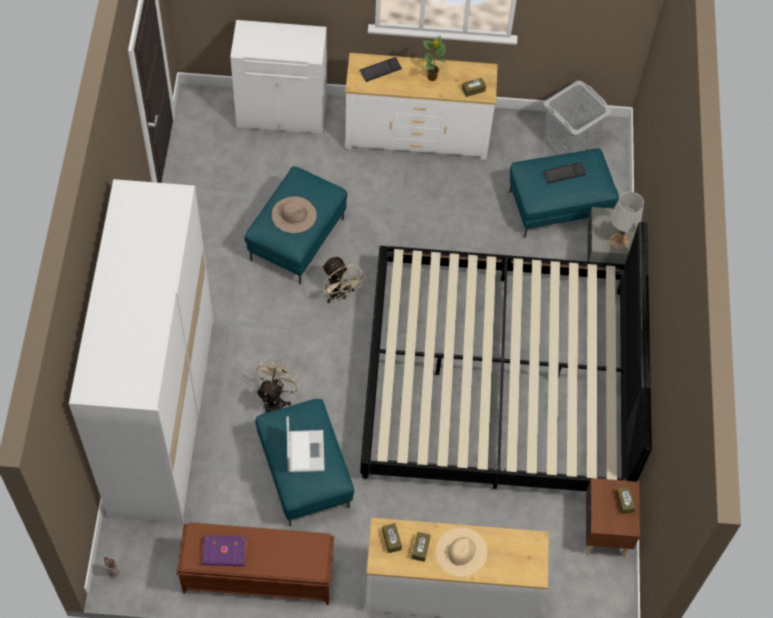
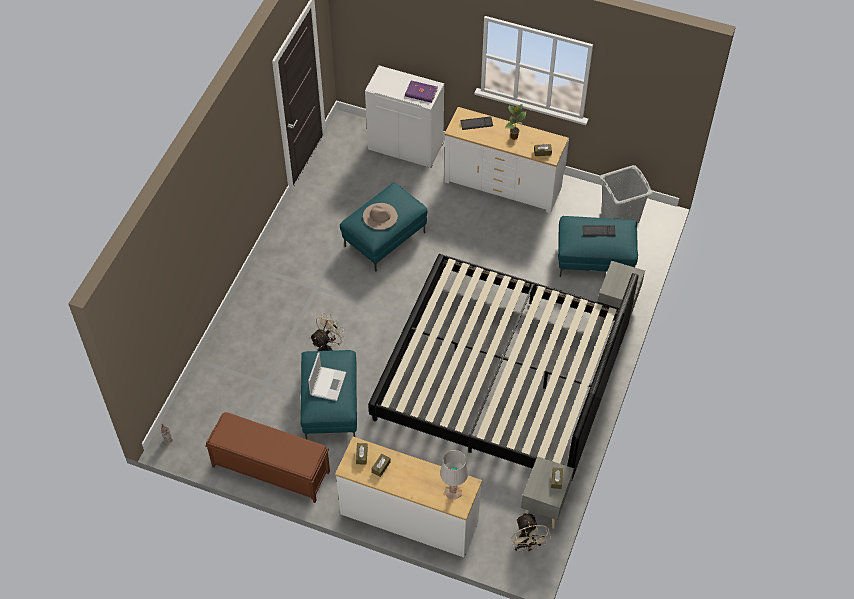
camera: 20 degrees right, 5 degrees down
white wardrobe [69,179,214,523] -> none
purple book [202,535,247,566] -> purple book moved to [405,81,438,103]
beige fan [322,256,366,303] -> beige fan moved to [511,512,551,552]
beige hat [436,528,487,577] -> none
brown nightstand [585,478,640,558] -> grey nightstand [521,456,574,529]
white table lamp [609,192,644,250] -> white table lamp moved to [440,450,468,499]

